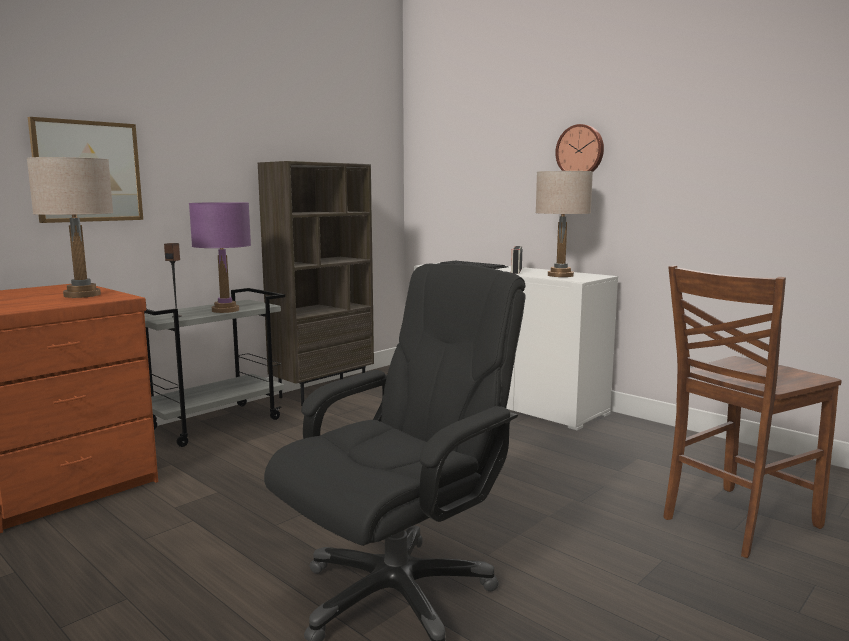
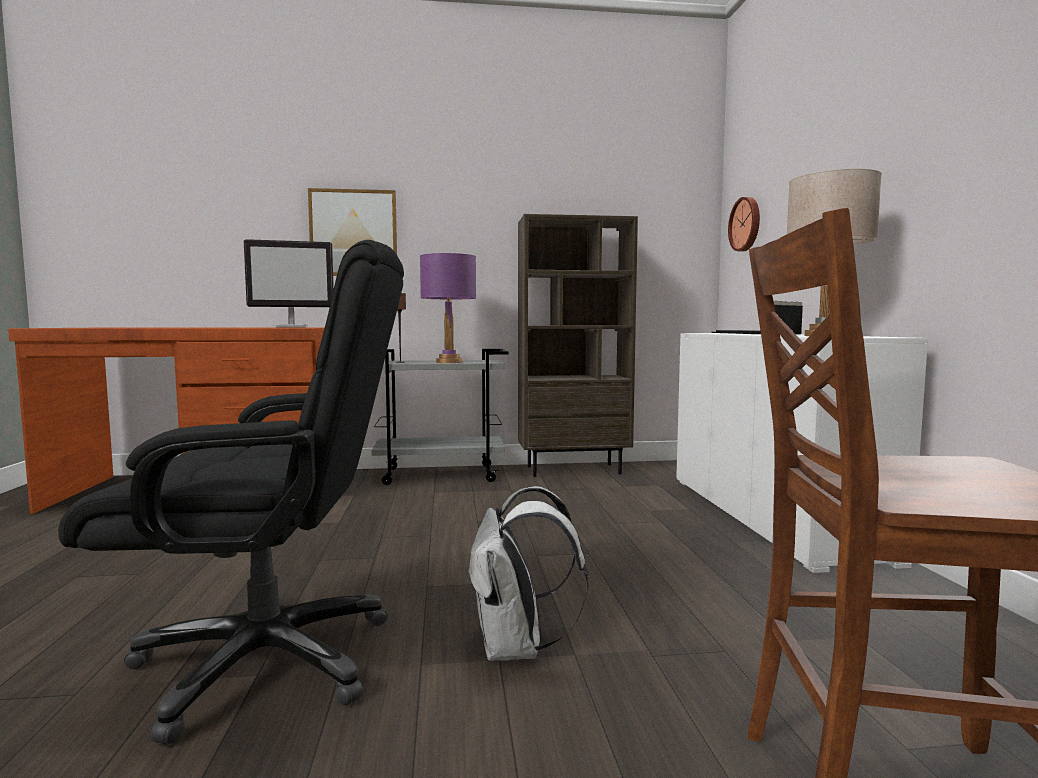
camera: 40 degrees right, 5 degrees down
beige table lamp [27,157,113,298] -> monitor [244,239,334,328]
wall clock [555,124,604,171] -> wall clock moved to [728,197,760,251]
none -> white backpack [467,486,588,661]

